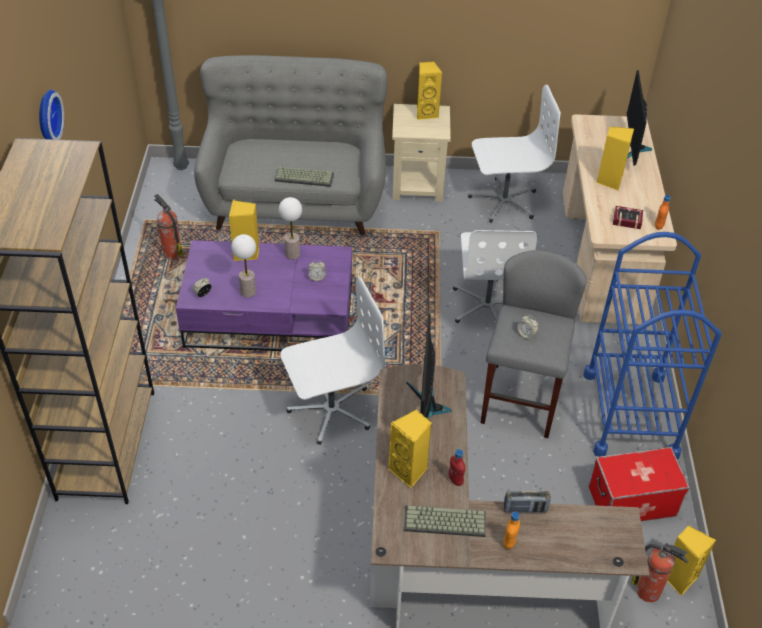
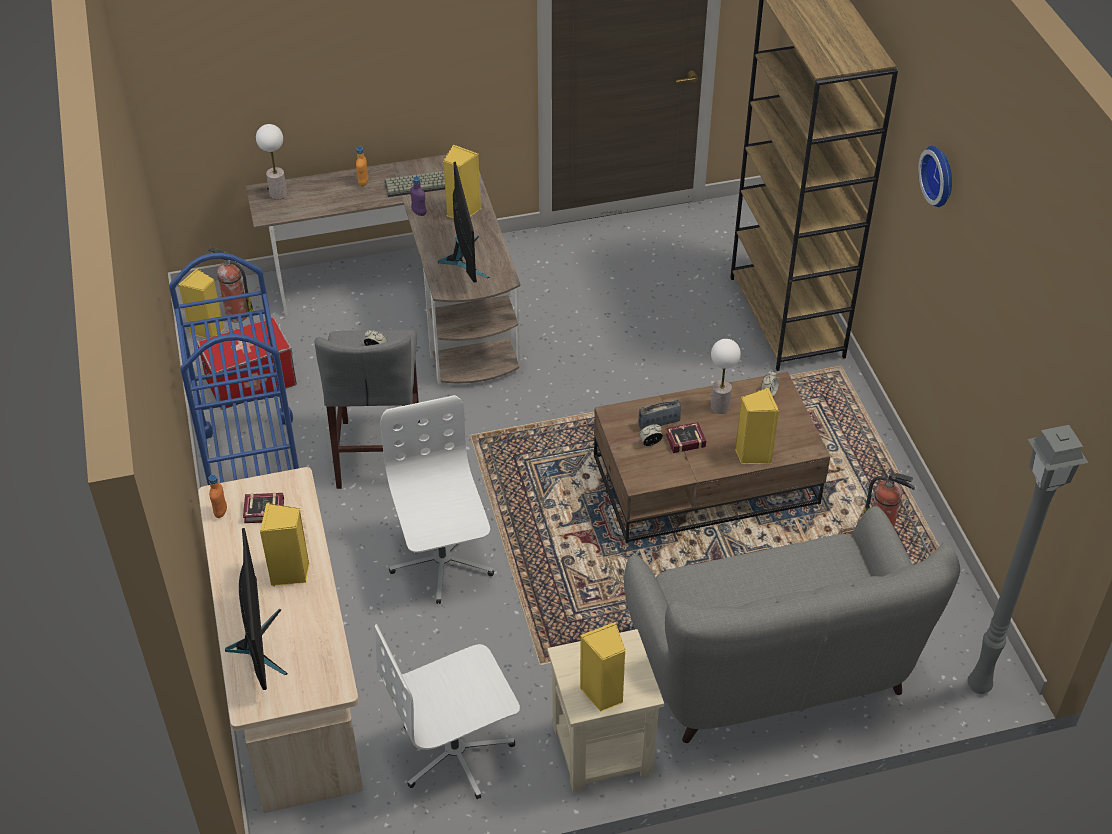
camera: 165 degrees right, 0 degrees up
purple coffee table [176,240,352,351] -> brown coffee table [594,372,831,543]
keyboard [274,167,334,187] -> none
table lamp [279,197,302,260] -> table lamp moved to [256,124,287,200]
white office chair [280,278,385,445] -> none
red bottle [449,449,466,486] -> purple bottle [410,177,426,216]
radio [504,491,551,513] -> radio moved to [638,399,681,430]
none -> book [665,422,706,453]

